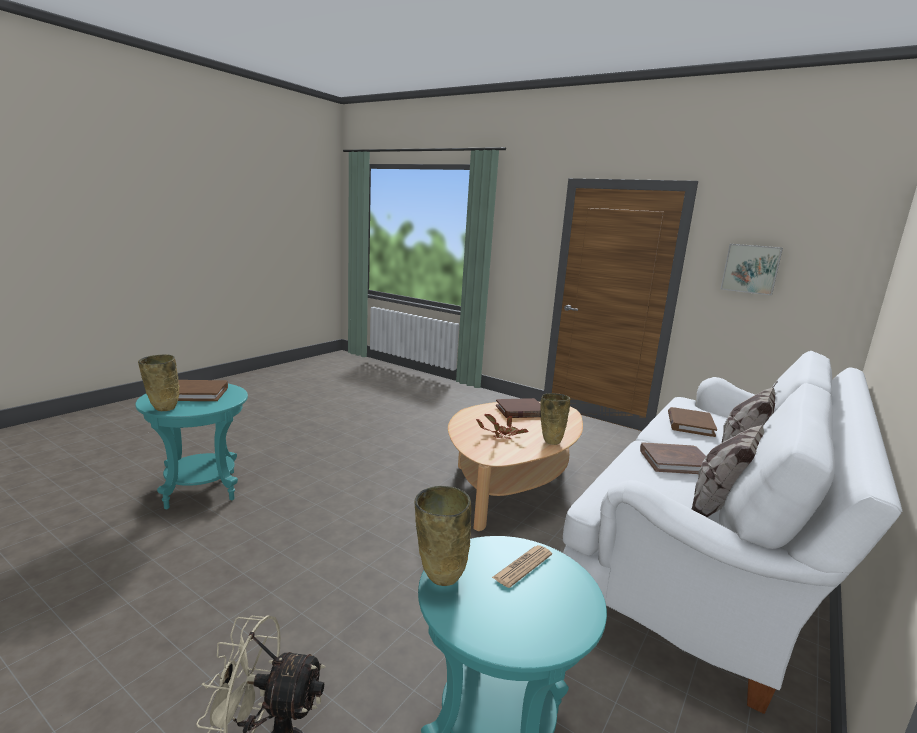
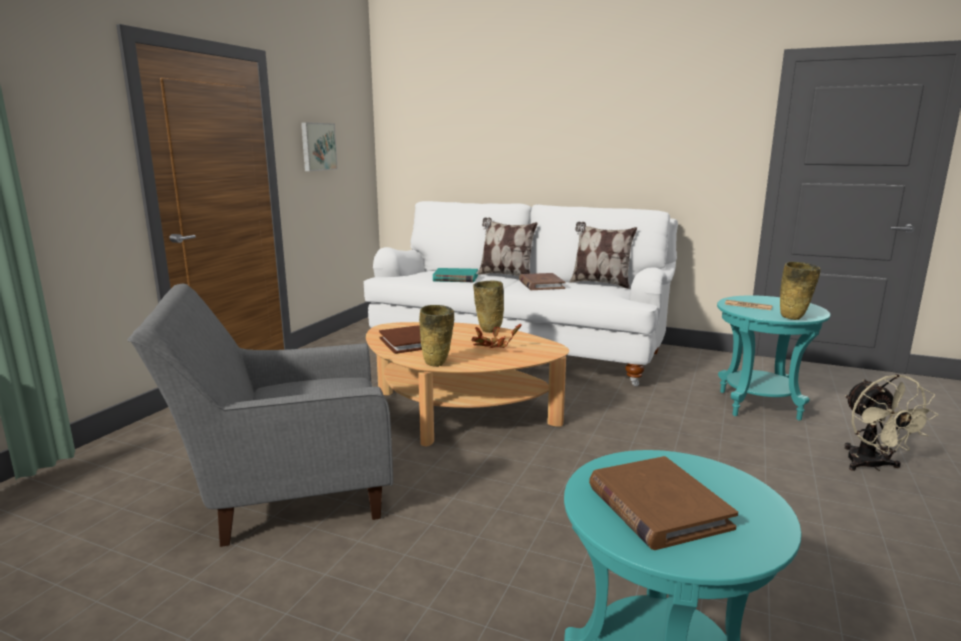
camera: 100 degrees left, 0 degrees up
beige vase [138,354,180,411] -> beige vase moved to [419,305,454,367]
brown book [668,407,717,437] -> turquoise book [433,268,478,282]
none -> grey armchair [127,284,393,547]

